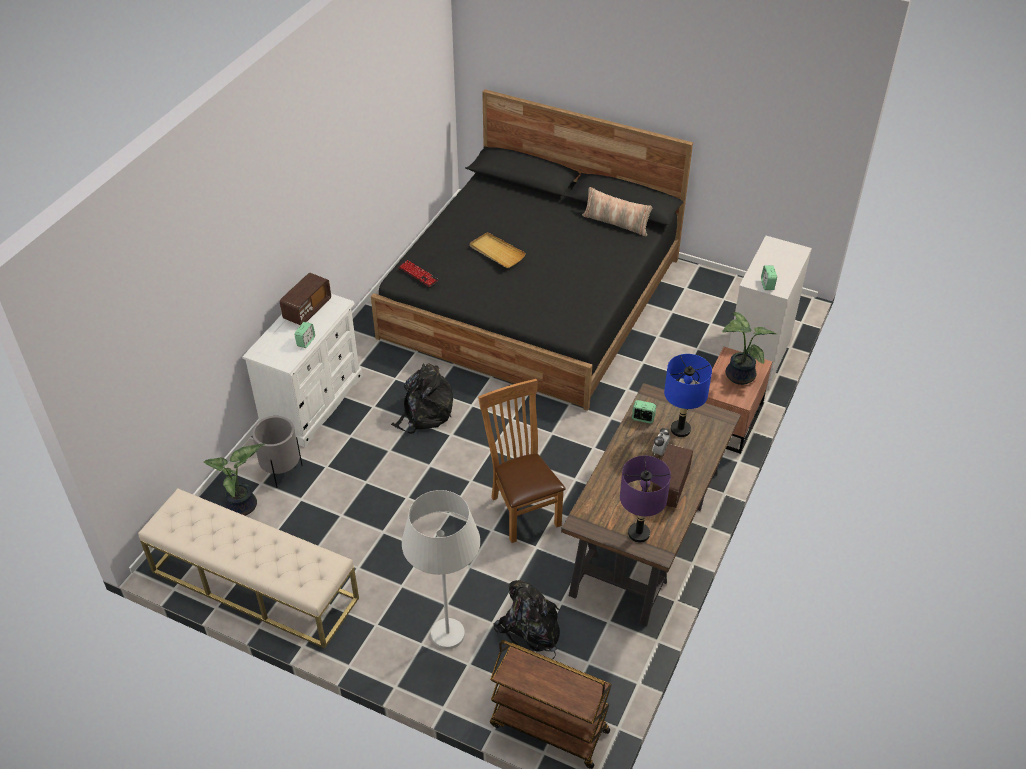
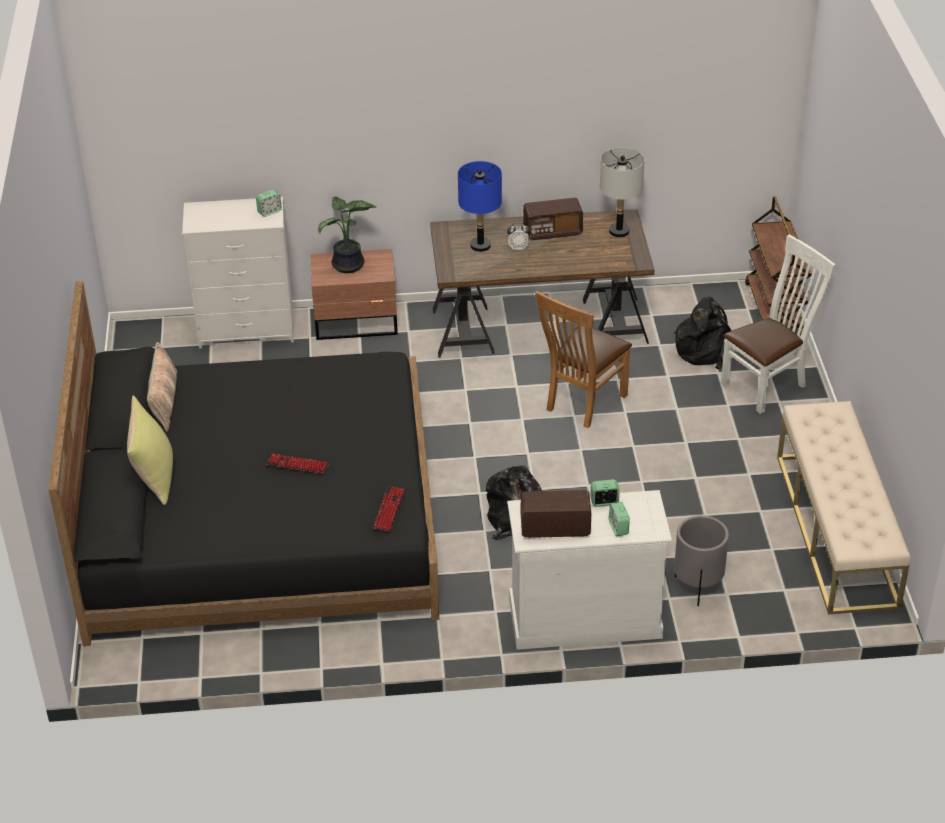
camera: 120 degrees left, 5 degrees down
potted plant [203,444,265,516] -> none
white floor lamp [402,490,480,649] -> white chair [721,234,836,414]
beige tray [470,232,526,268] -> keyboard [266,454,329,474]
purple table lamp [620,456,671,543] -> grey table lamp [600,147,644,237]
alarm clock [632,400,656,424] -> alarm clock moved to [609,502,630,536]
none -> yellow pillow [127,395,173,505]

